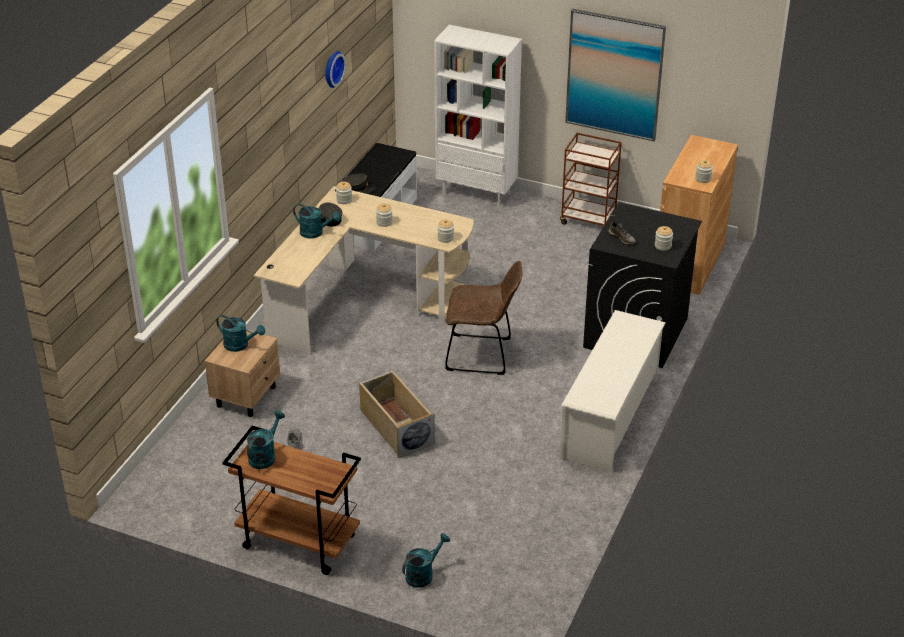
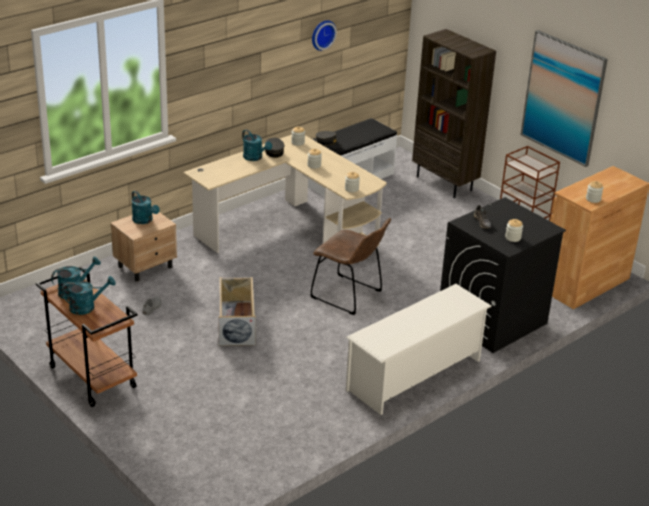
camera: 25 degrees right, 5 degrees down
turquoise watering can [402,533,450,587] -> turquoise watering can moved to [61,276,116,315]
white bookcase [434,25,522,208] -> brown bookcase [412,29,496,198]

